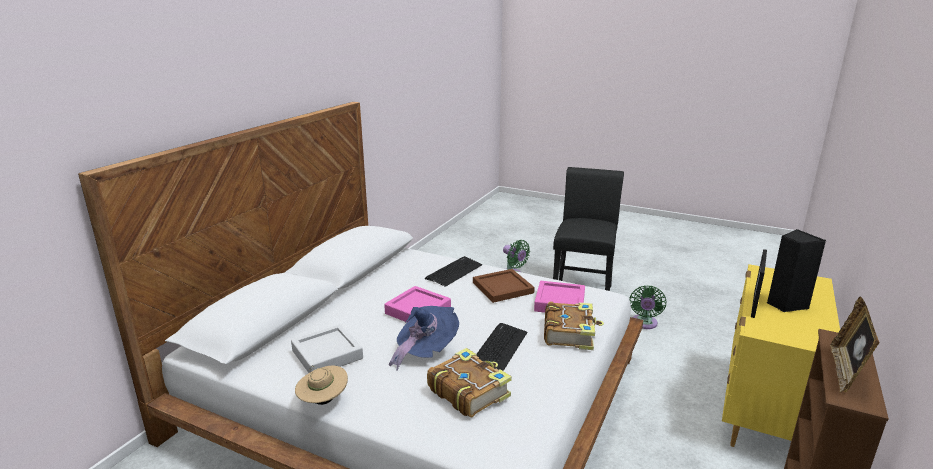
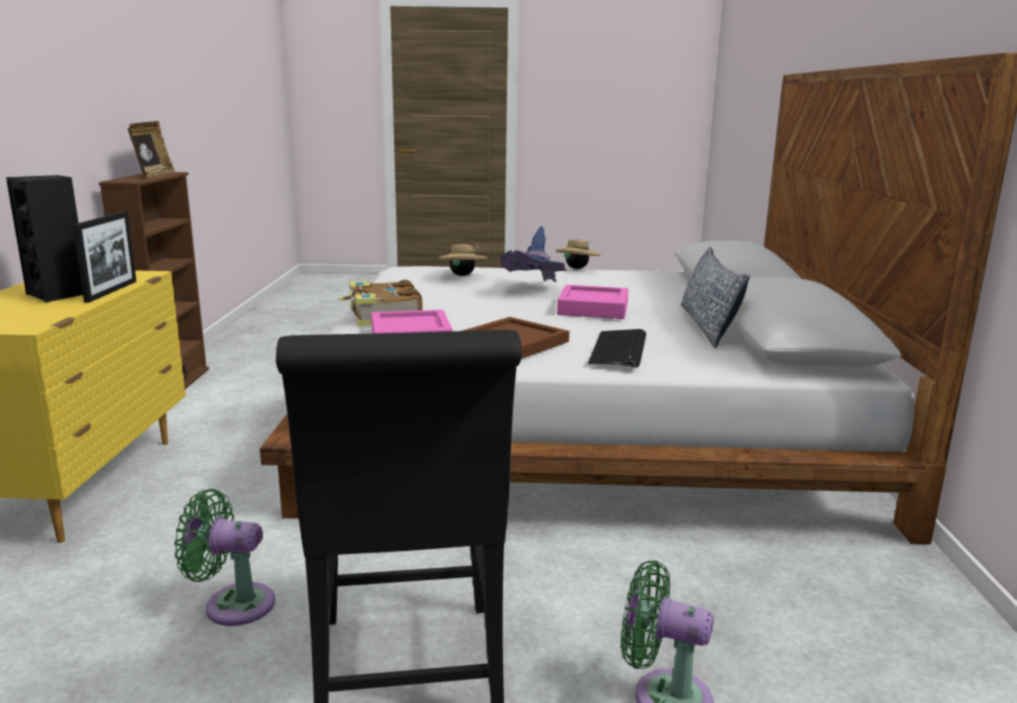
camera: 155 degrees right, 5 degrees down
grey tray [291,324,363,373] -> none
book [427,348,512,417] -> beige hat [439,243,487,276]
keyboard [477,323,527,371] -> none
green fan [630,285,666,329] -> green fan turned 75 degrees counterclockwise [174,489,275,626]
none -> pillow [681,247,750,348]

